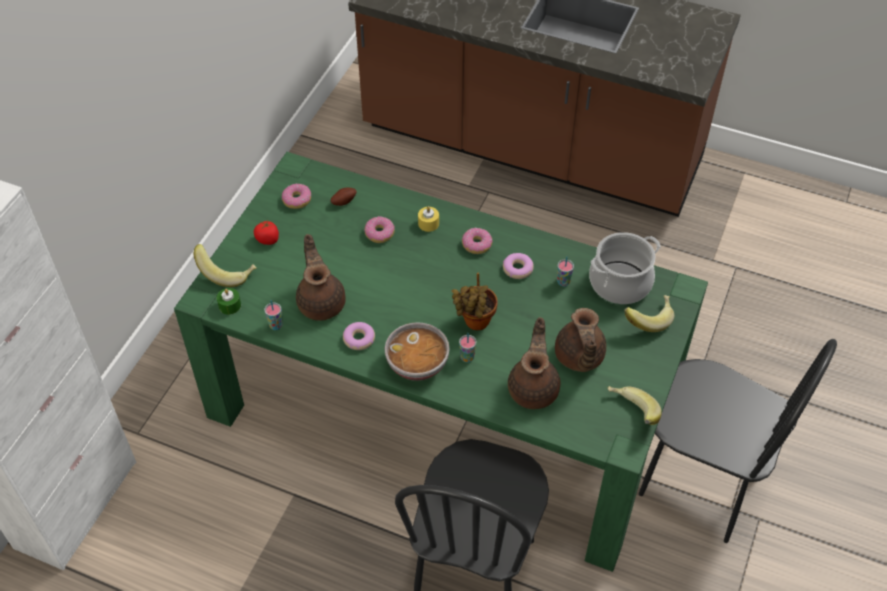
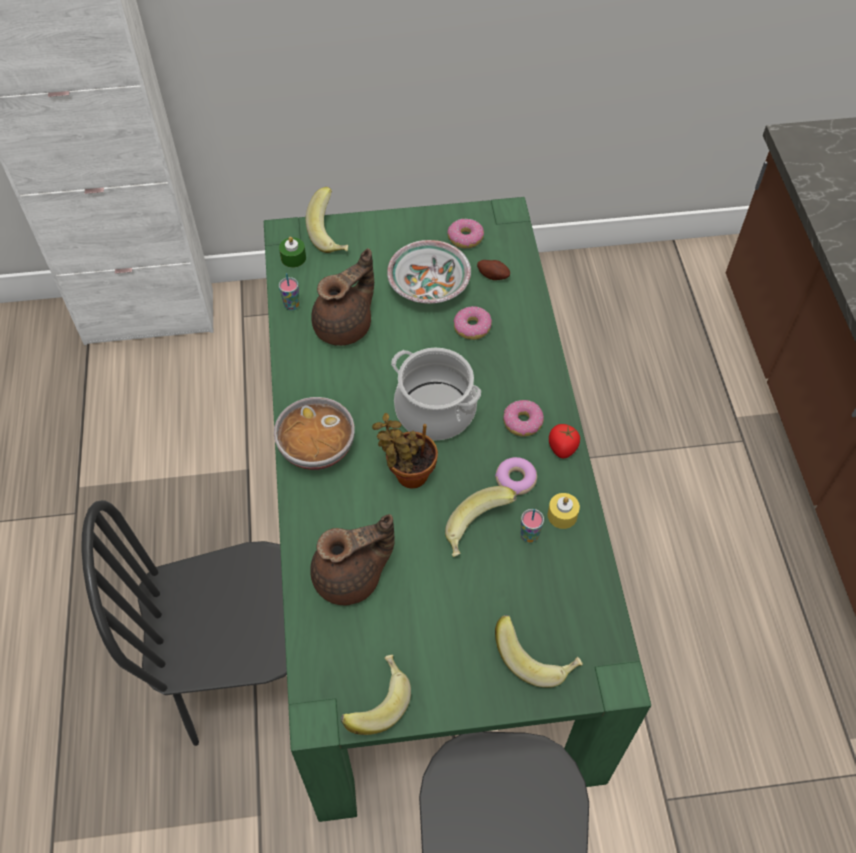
camera: 60 degrees right, 5 degrees up
tomato [254,220,279,245] -> tomato moved to [549,424,580,458]
donut [343,322,375,350] -> none
yellow candle [418,206,439,232] -> yellow candle moved to [548,493,580,529]
cup [459,333,476,363] -> none
brown teapot [555,308,606,372] -> none
cooking pot [589,232,661,304] -> cooking pot moved to [391,348,481,440]
none -> bowl [387,240,471,304]
none -> banana [445,486,517,557]

